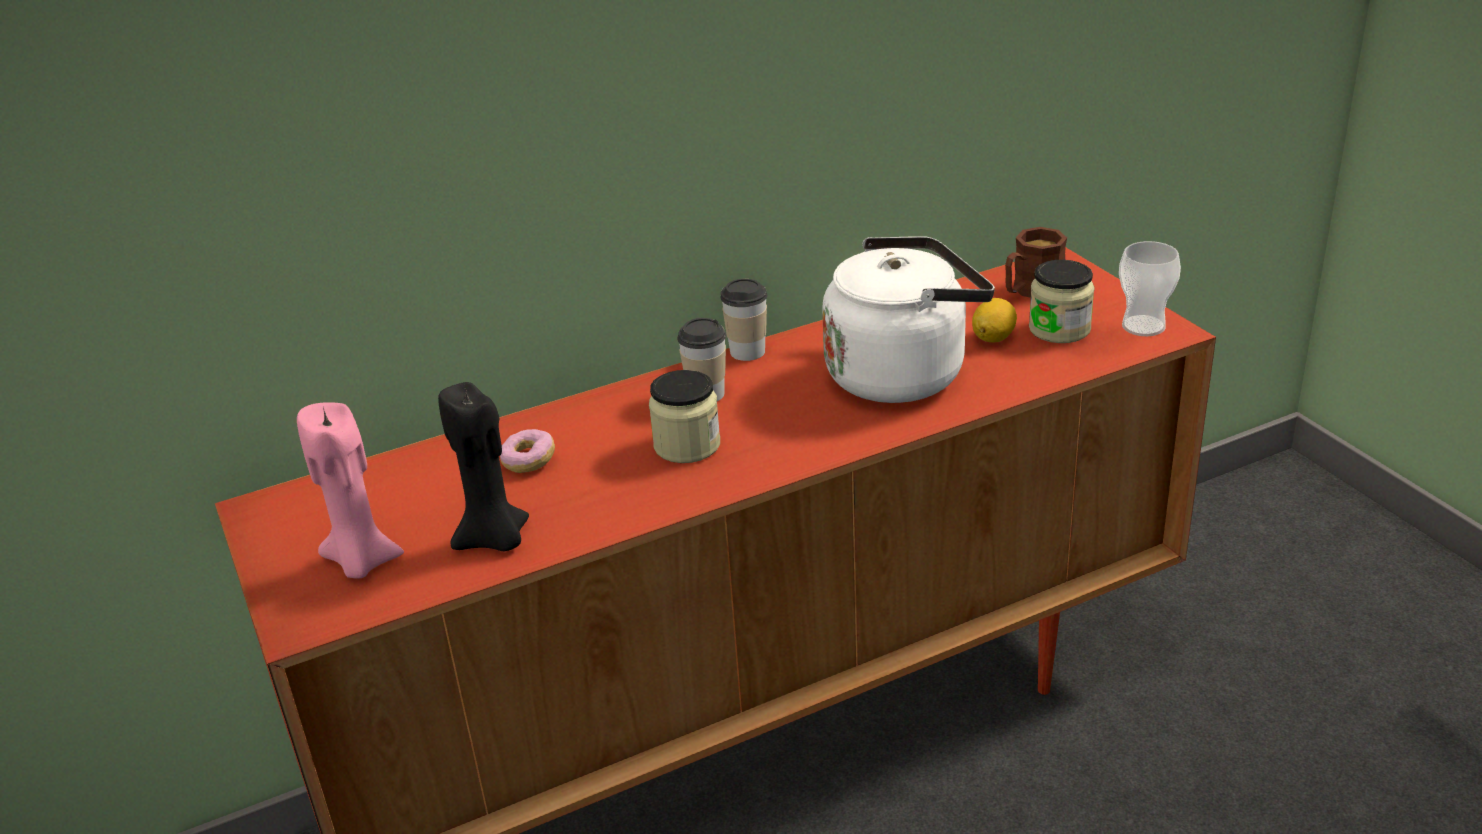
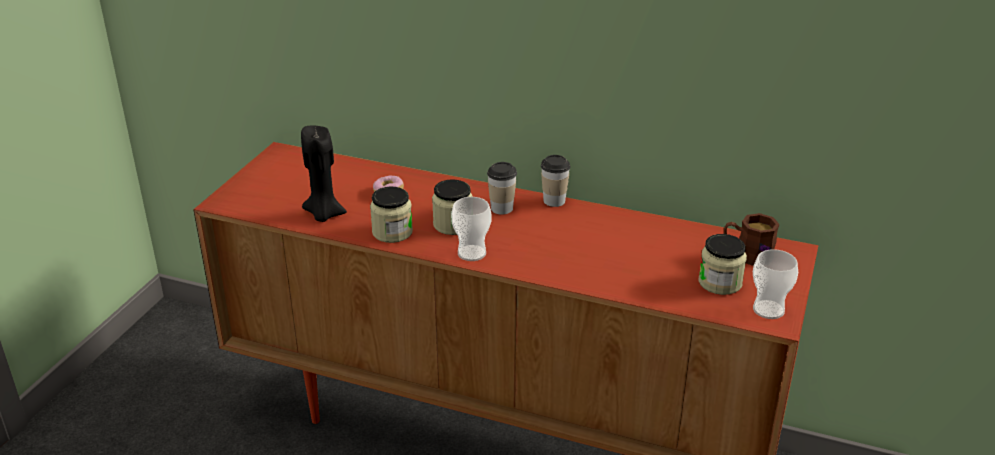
camera: 45 degrees right, 0 degrees up
pink candle [297,402,404,579] -> none
white kettle [822,236,995,403] -> none
lemon [972,298,1017,342] -> none
none -> jar [370,187,413,243]
none -> cup [451,197,492,261]

